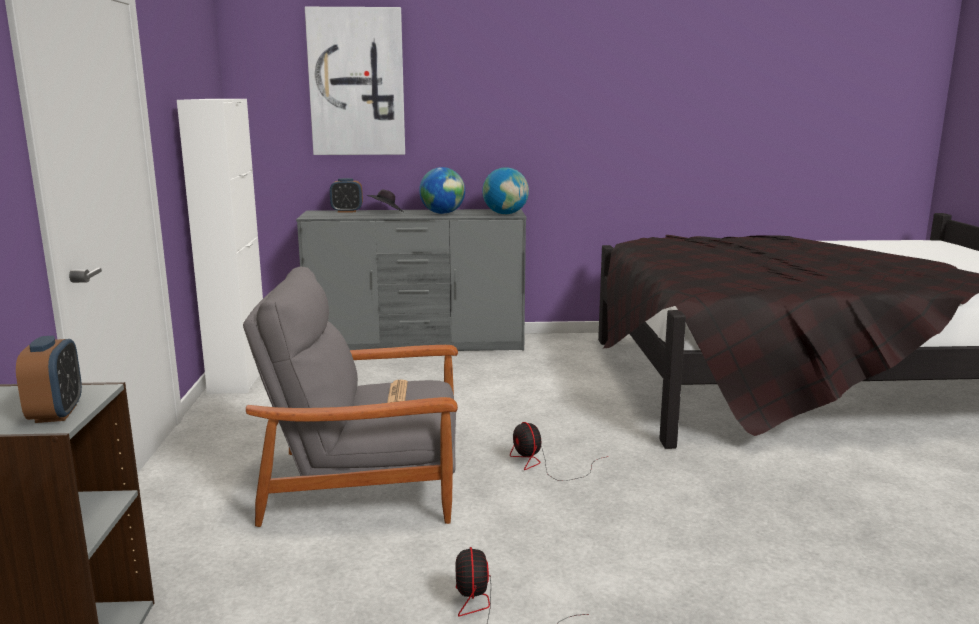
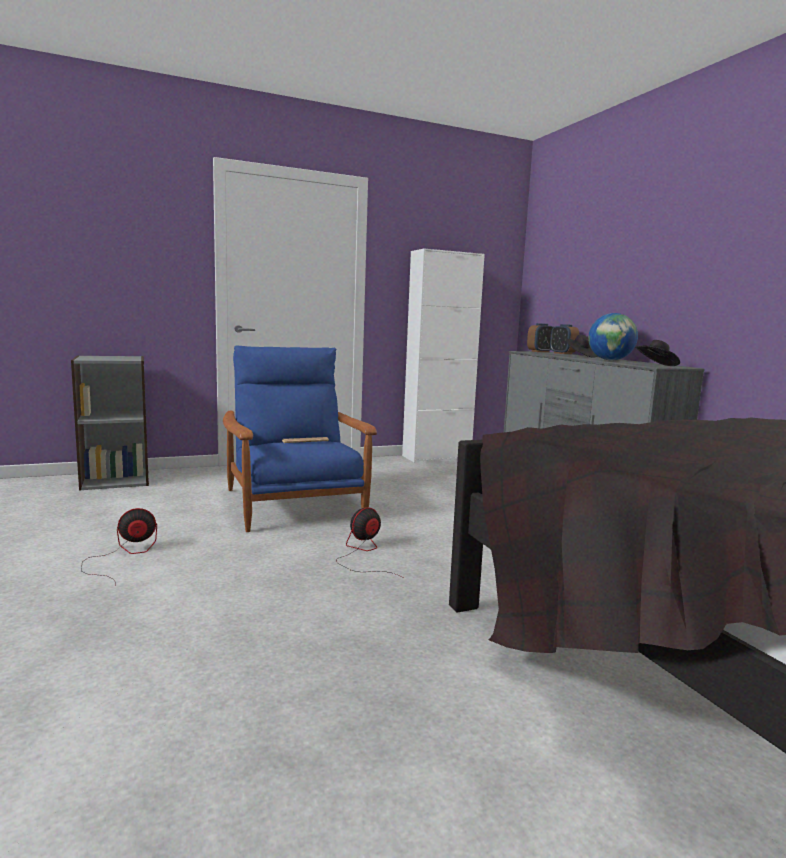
camera: 70 degrees right, 5 degrees down
alarm clock [16,336,82,423] -> alarm clock moved to [527,323,553,352]
grey armchair [243,266,458,527] -> blue armchair [223,346,377,532]
picture [305,7,405,155] -> none
globe [482,167,529,214] -> black hat [635,340,680,366]

